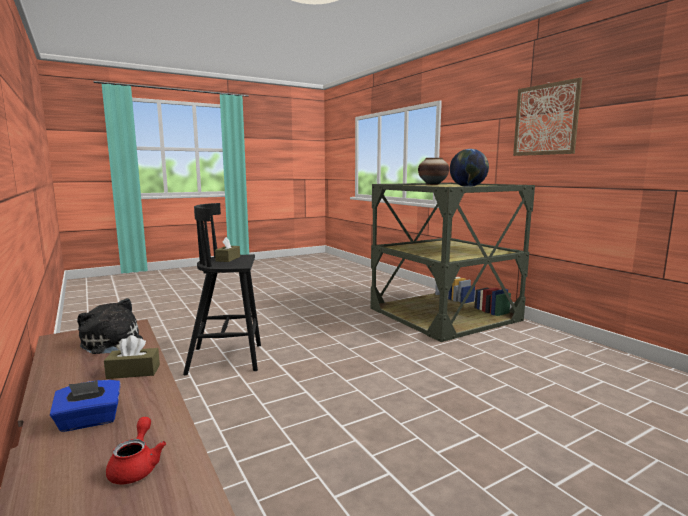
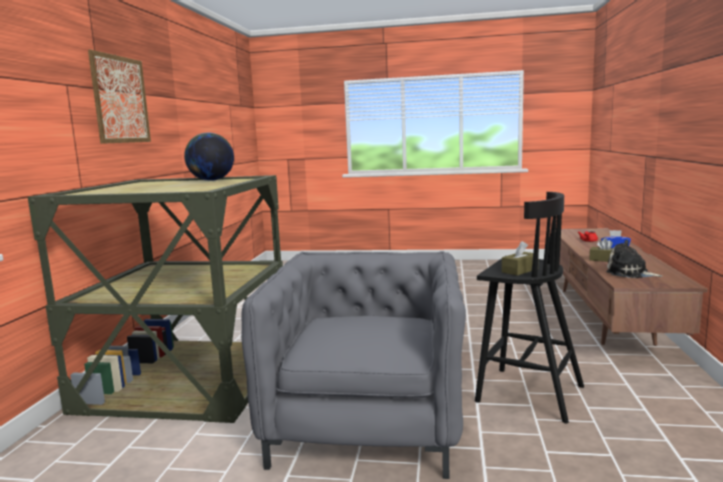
camera: 140 degrees left, 0 degrees up
plush toy [77,298,143,354] -> plush toy turned 135 degrees clockwise [606,240,663,278]
vase [418,158,449,185] -> none
none -> grey armchair [241,251,466,479]

